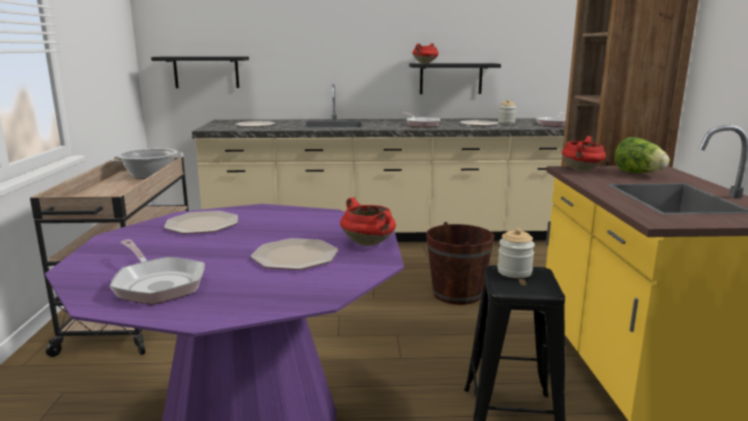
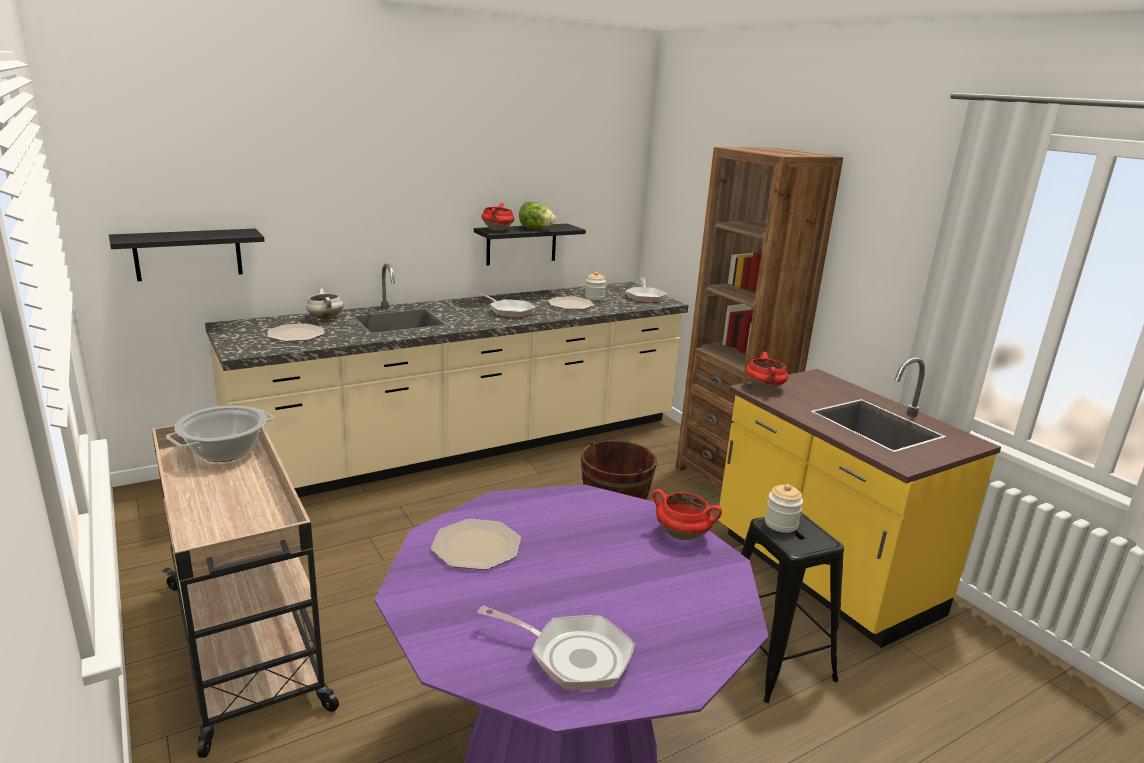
camera: 30 degrees left, 5 degrees up
plate [251,238,338,270] -> none
lettuce [615,137,669,173] -> lettuce moved to [519,201,556,229]
none -> white cooking pot [306,288,344,320]

